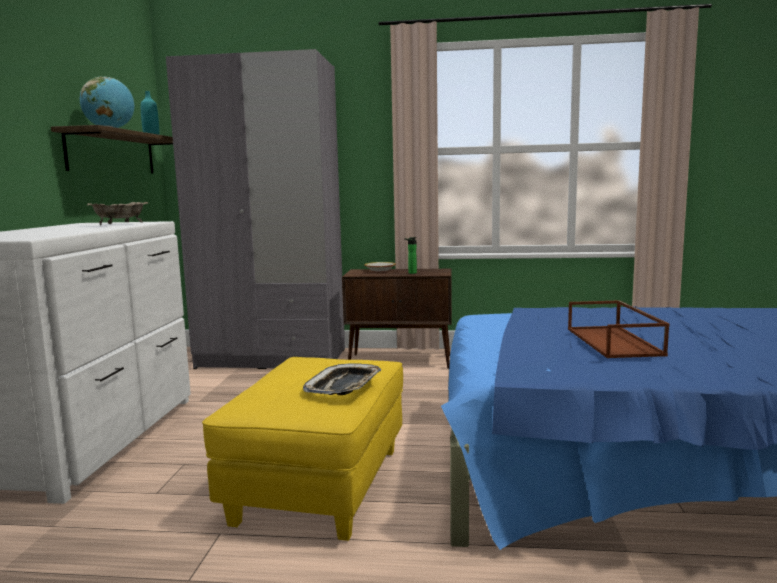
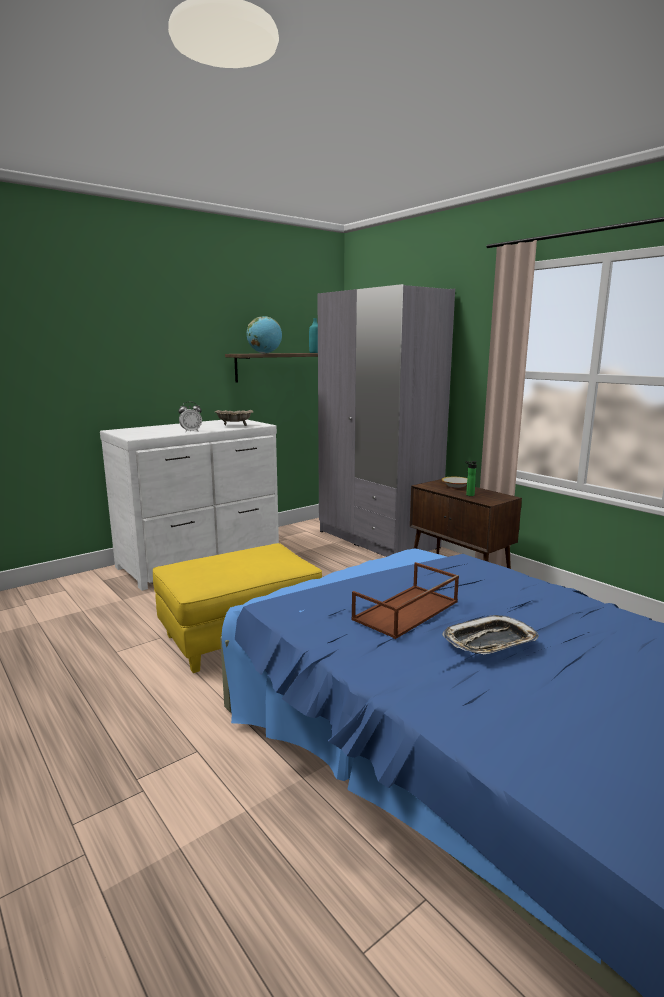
camera: 45 degrees right, 5 degrees up
tray [303,363,381,395] -> tray moved to [443,615,539,654]
none -> alarm clock [178,402,202,433]

